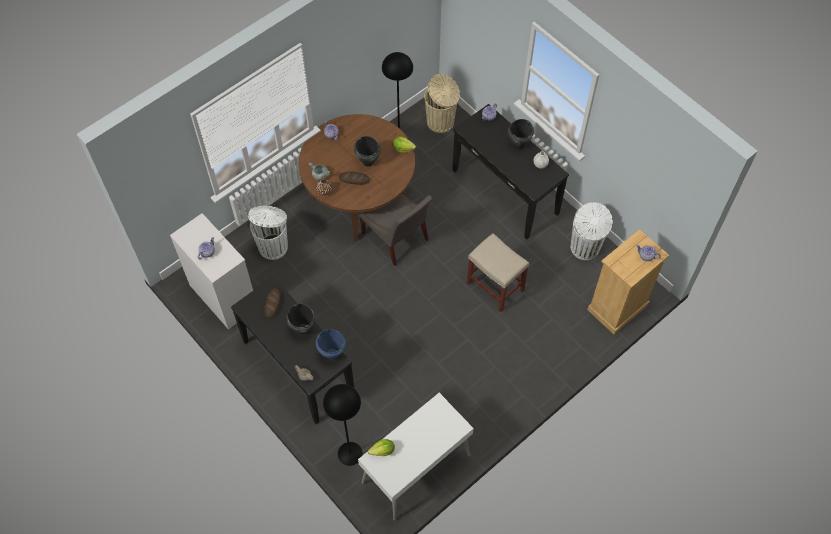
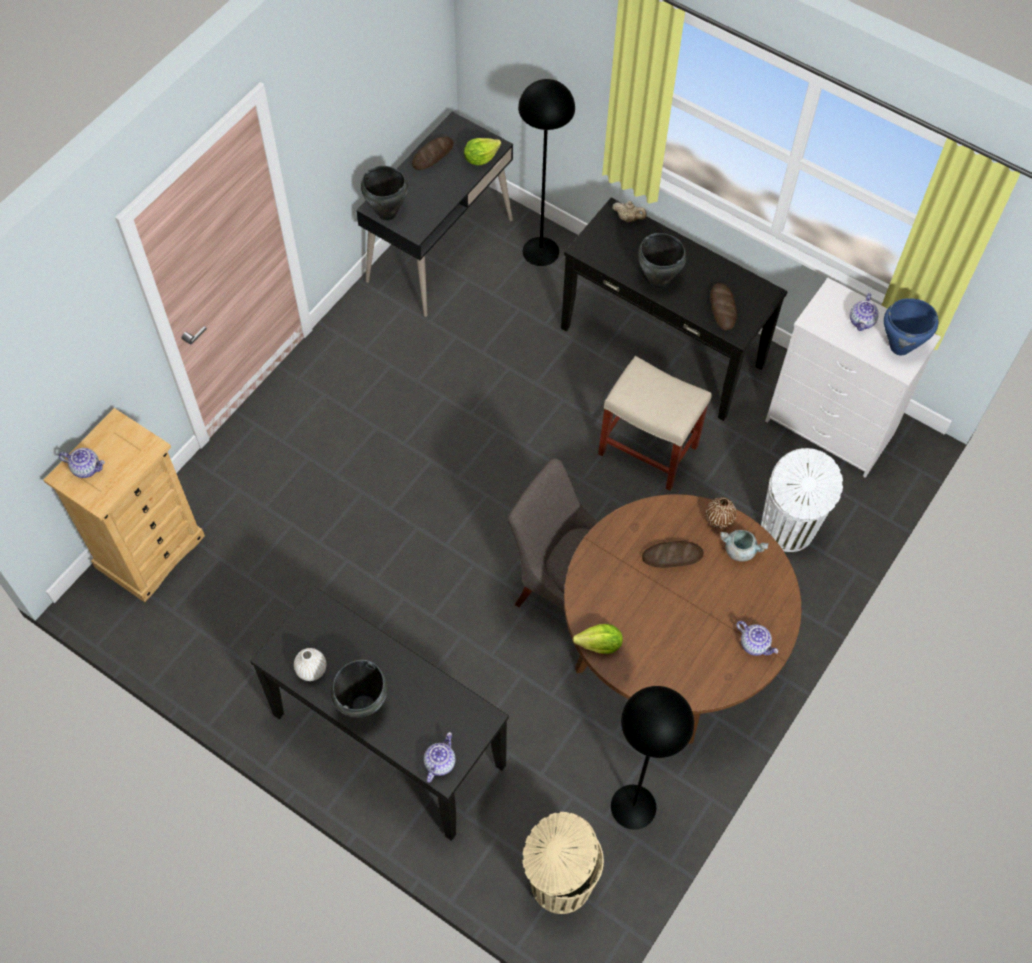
camera: 165 degrees right, 0 degrees up
blue cooking pot [316,329,346,359] -> blue cooking pot moved to [884,298,938,355]
black cooking pot [354,136,381,167] -> black cooking pot moved to [361,166,408,221]
white desk [358,393,474,521] -> black desk [356,112,513,317]
beige stool [467,233,529,312] -> beige stool moved to [598,356,712,491]
white trash can [571,202,613,260] -> none
none -> bread [412,137,454,170]

